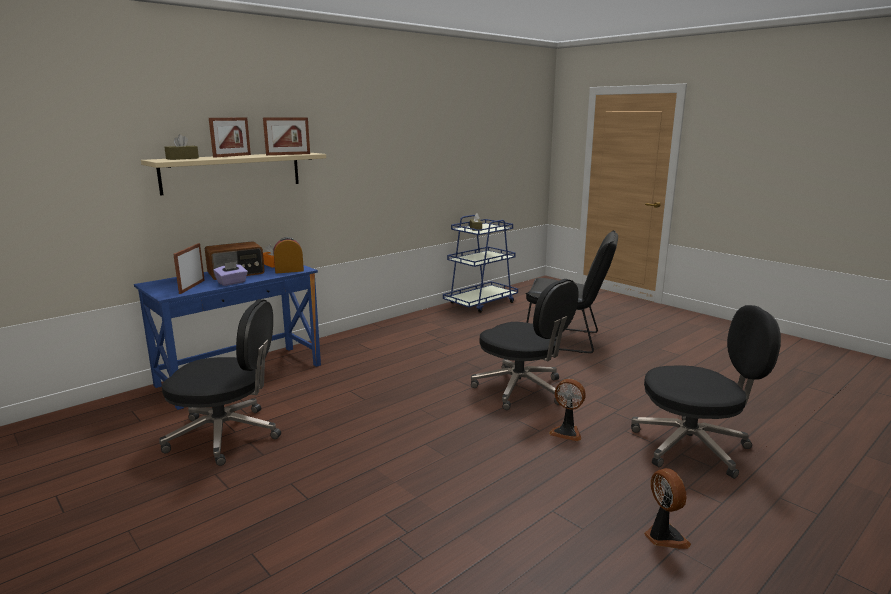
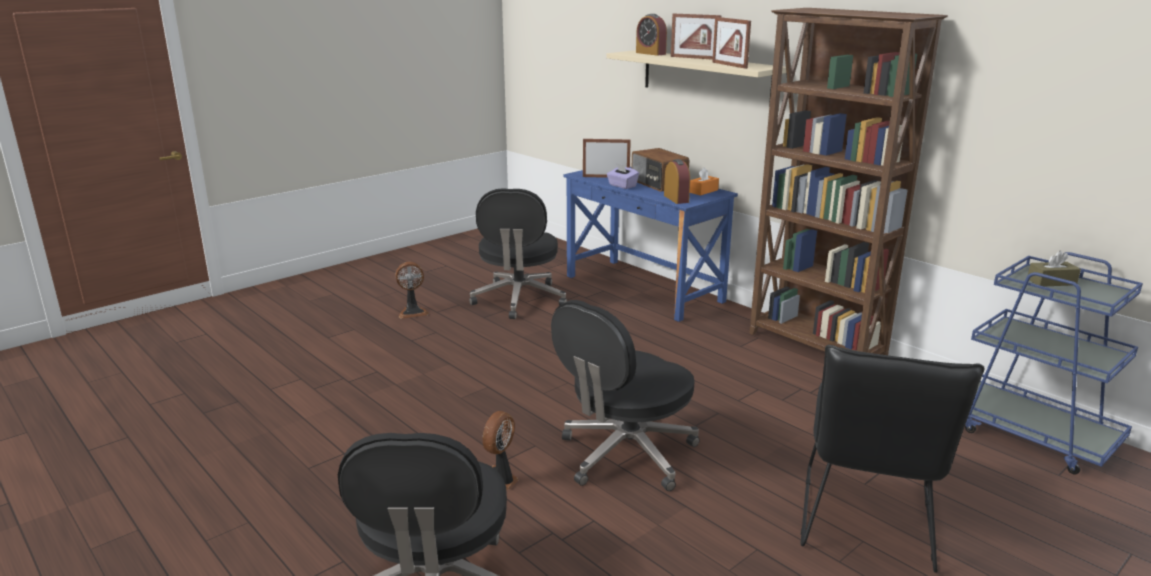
camera: 90 degrees right, 5 degrees up
brown tissue box [164,134,199,160] -> alarm clock [636,14,667,56]
fan [644,468,691,549] -> fan moved to [395,262,429,319]
none -> brown bookcase [750,8,948,355]

